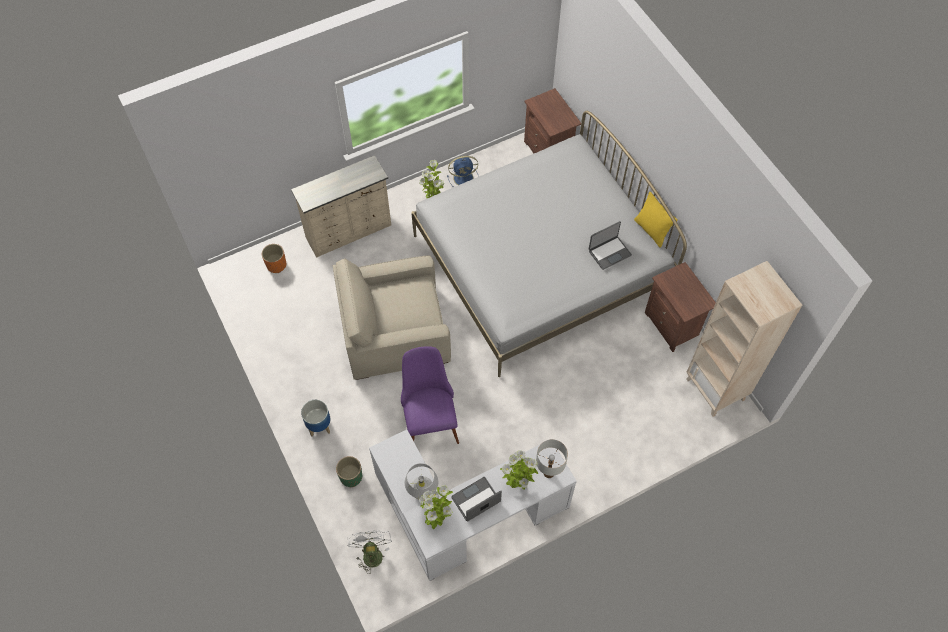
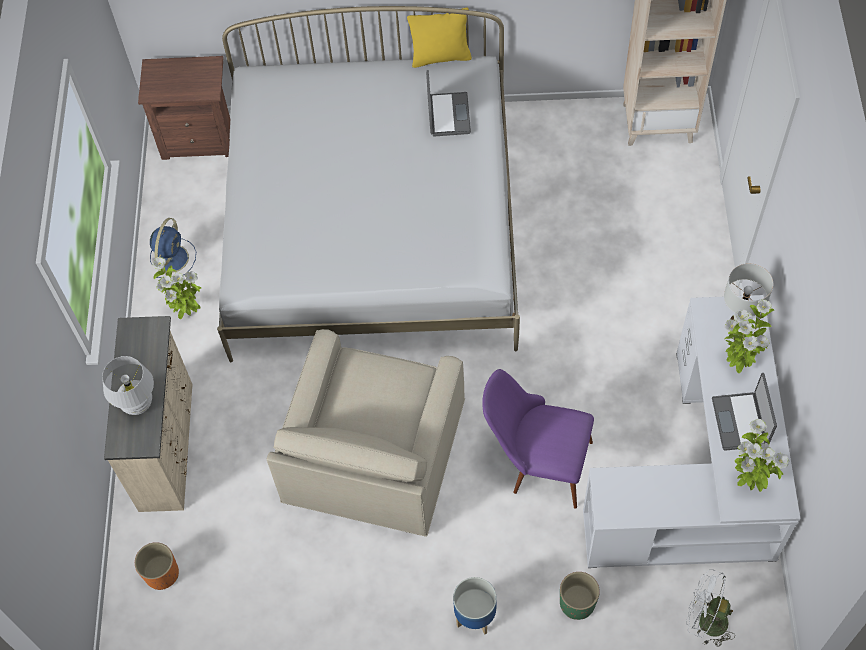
camera: 60 degrees left, 0 degrees up
white table lamp [404,463,438,500] -> white table lamp moved to [102,356,154,415]
brown nightstand [645,262,716,352] -> none

